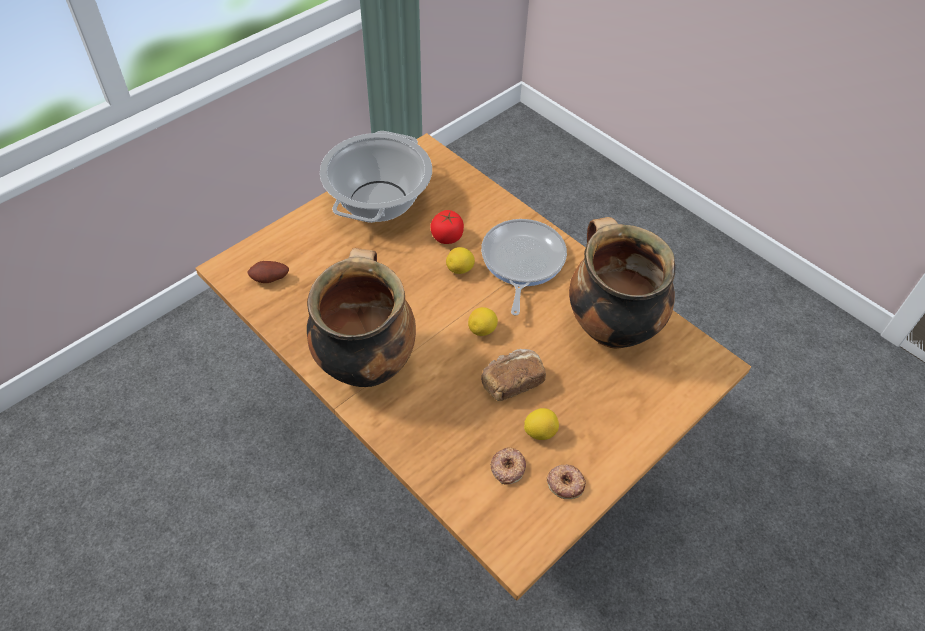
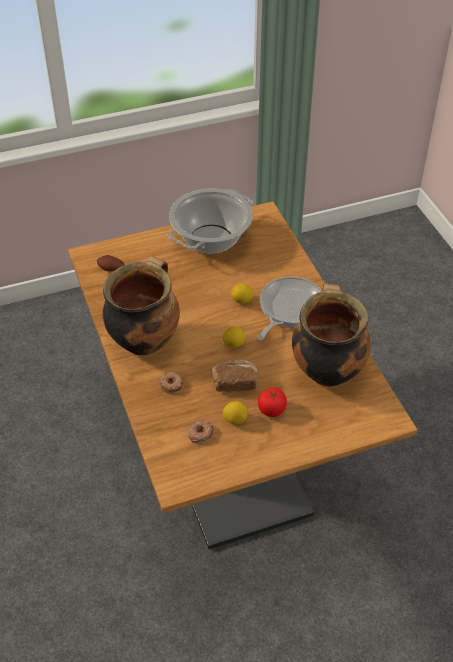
camera: 25 degrees right, 5 degrees down
tomato [430,210,464,244] -> tomato moved to [258,387,287,417]
donut [547,464,586,499] -> donut moved to [159,372,184,394]

